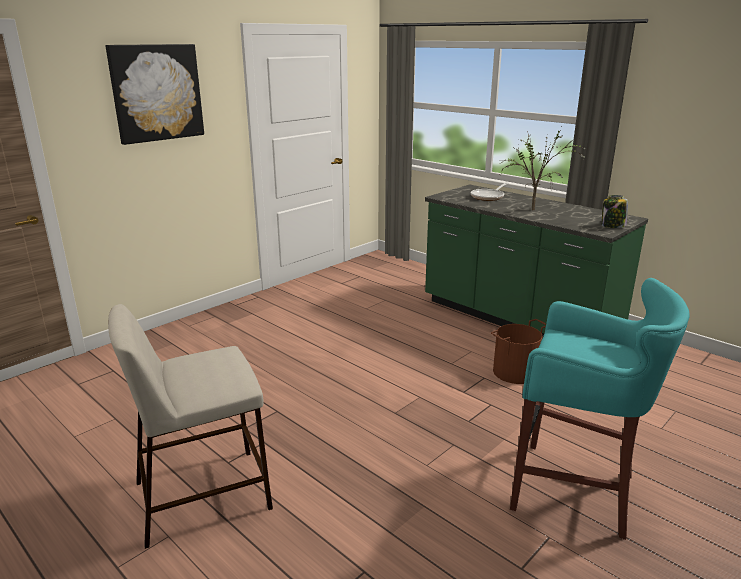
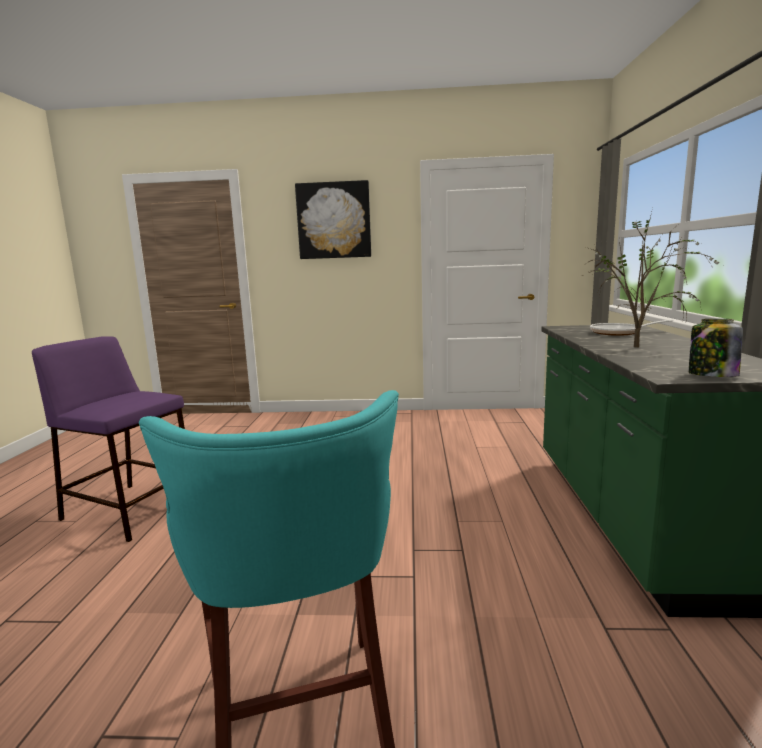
camera: 50 degrees right, 10 degrees down
beige stool [108,304,273,549] -> purple stool [32,336,185,542]
brown bucket [491,319,546,384] -> none

